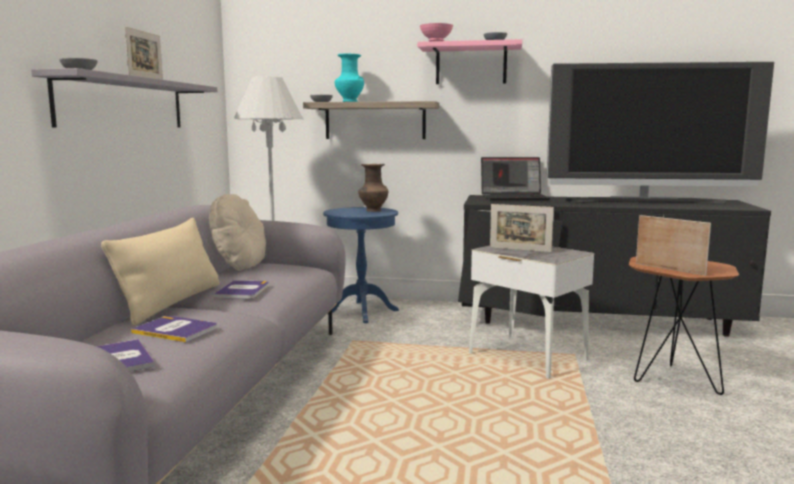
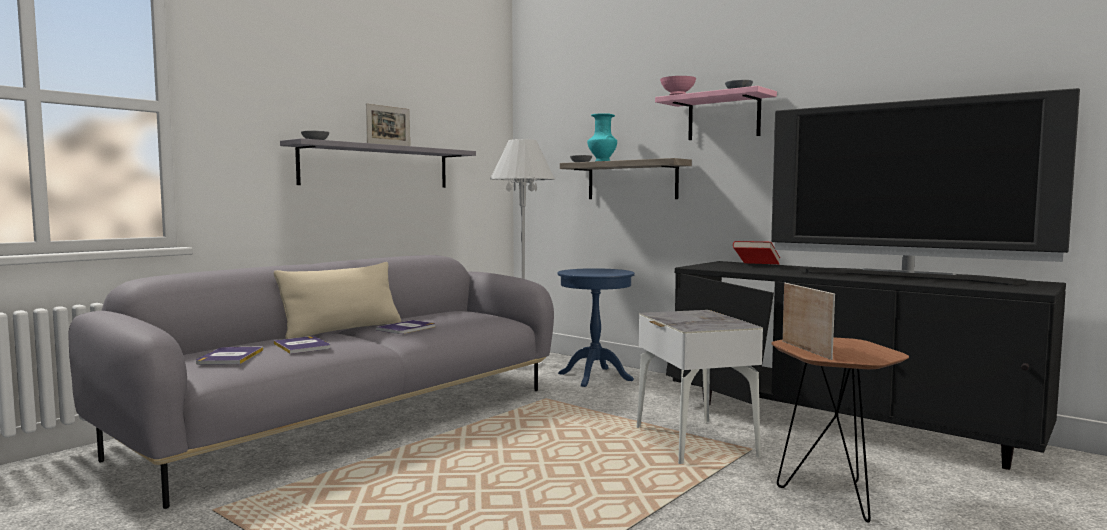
camera: 30 degrees right, 5 degrees down
beige pillow [209,194,266,271] -> none
brown vase [358,164,388,212] -> none
laptop [481,157,550,200] -> red book [733,241,780,264]
picture frame [490,204,554,252] -> none

